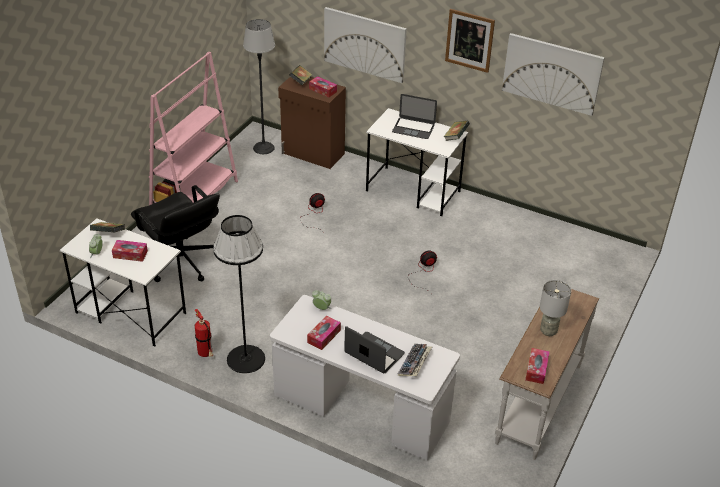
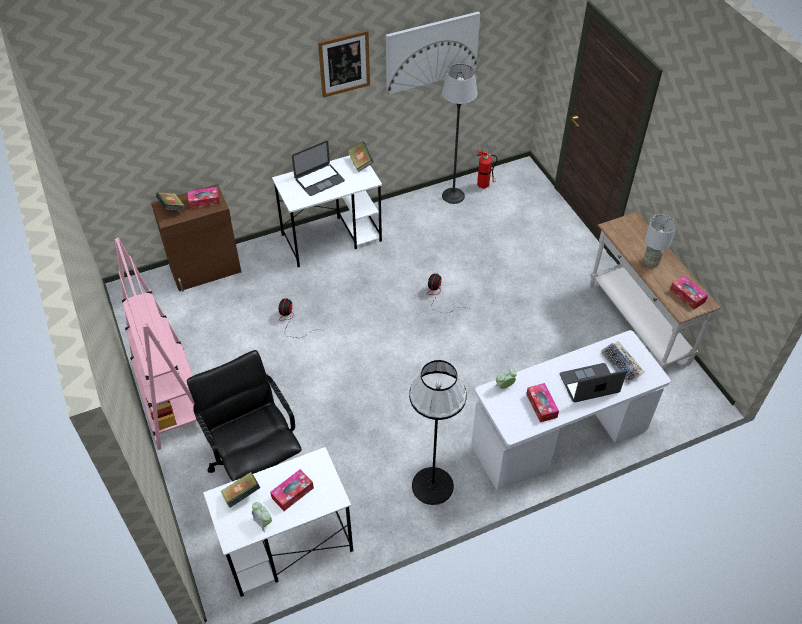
camera: 50 degrees left, 10 degrees up
black office chair [131,185,220,282] -> black office chair turned 120 degrees counterclockwise [187,350,302,482]
fire extinguisher [195,309,213,357] -> fire extinguisher moved to [477,149,498,189]
floor lamp [243,19,275,154] -> floor lamp moved to [442,64,477,204]
picture [324,7,407,83] -> none

